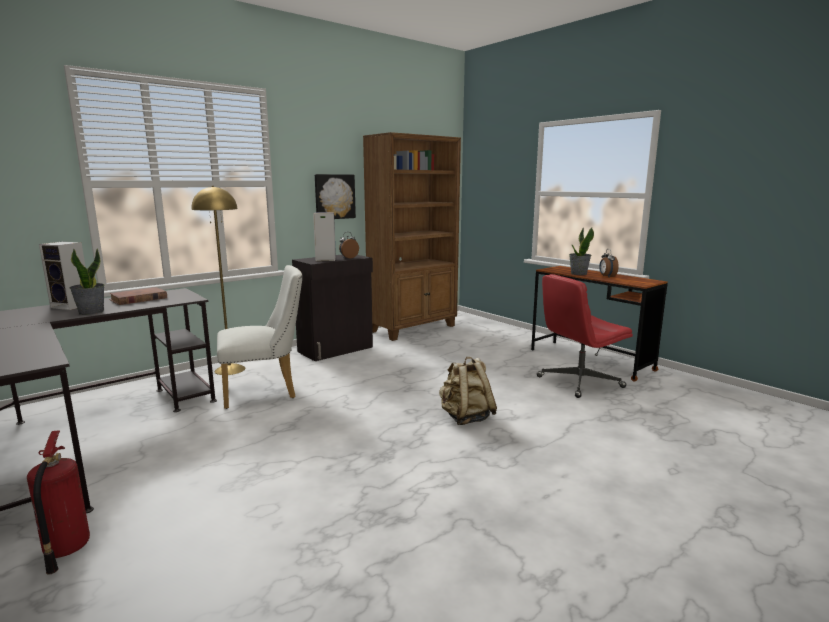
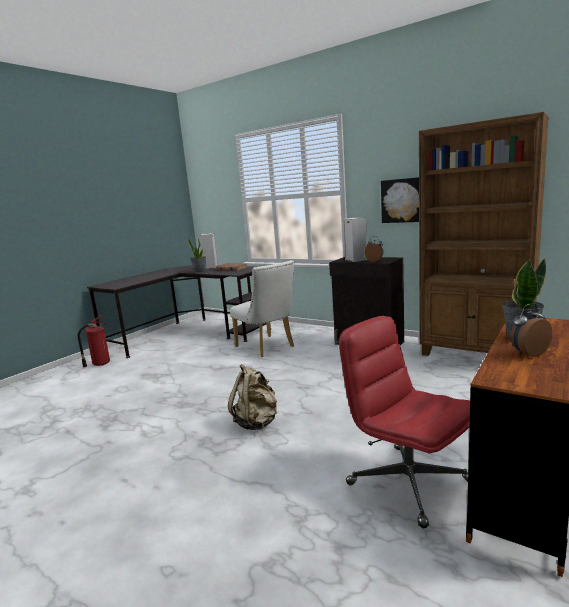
camera: 75 degrees right, 0 degrees up
yellow floor lamp [192,186,246,375] -> none

